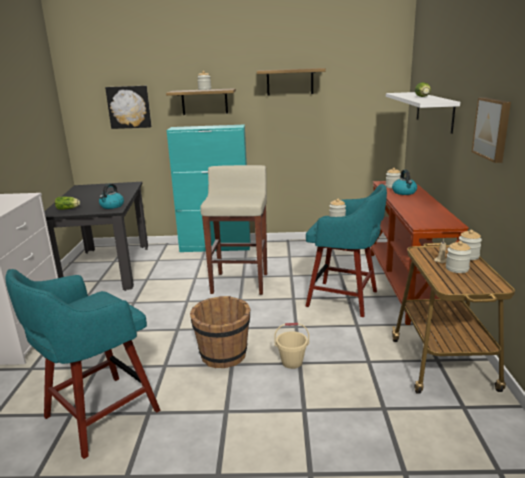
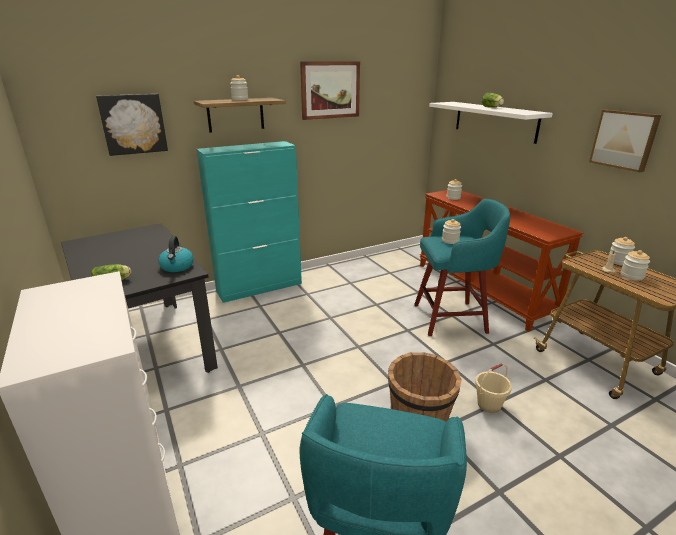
camera: 30 degrees left, 5 degrees up
beige stool [200,165,267,295] -> none
shelf [257,68,326,96] -> picture [300,61,360,120]
kettle [392,170,417,195] -> none

